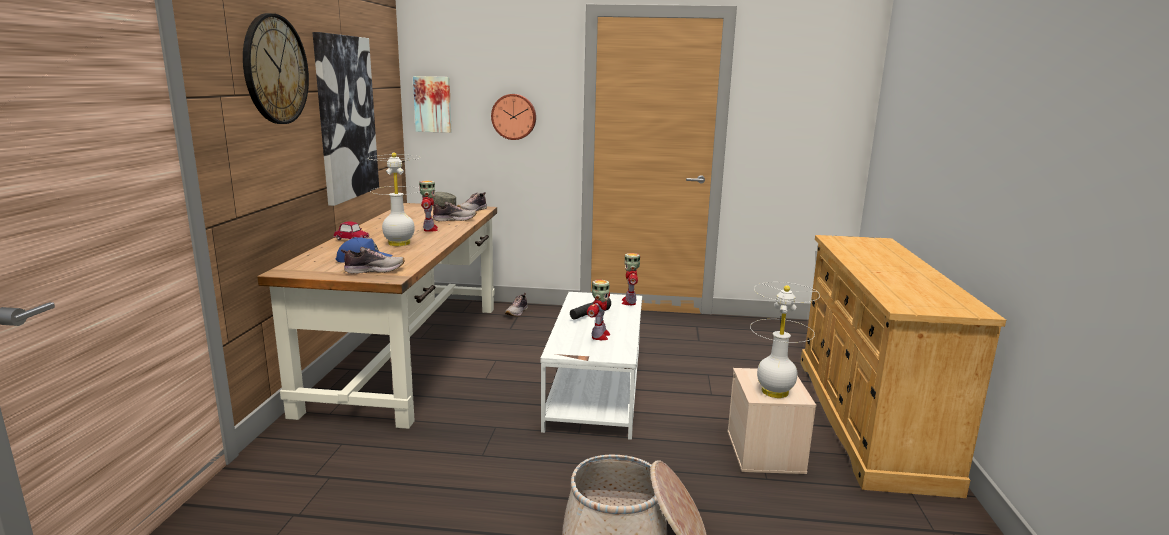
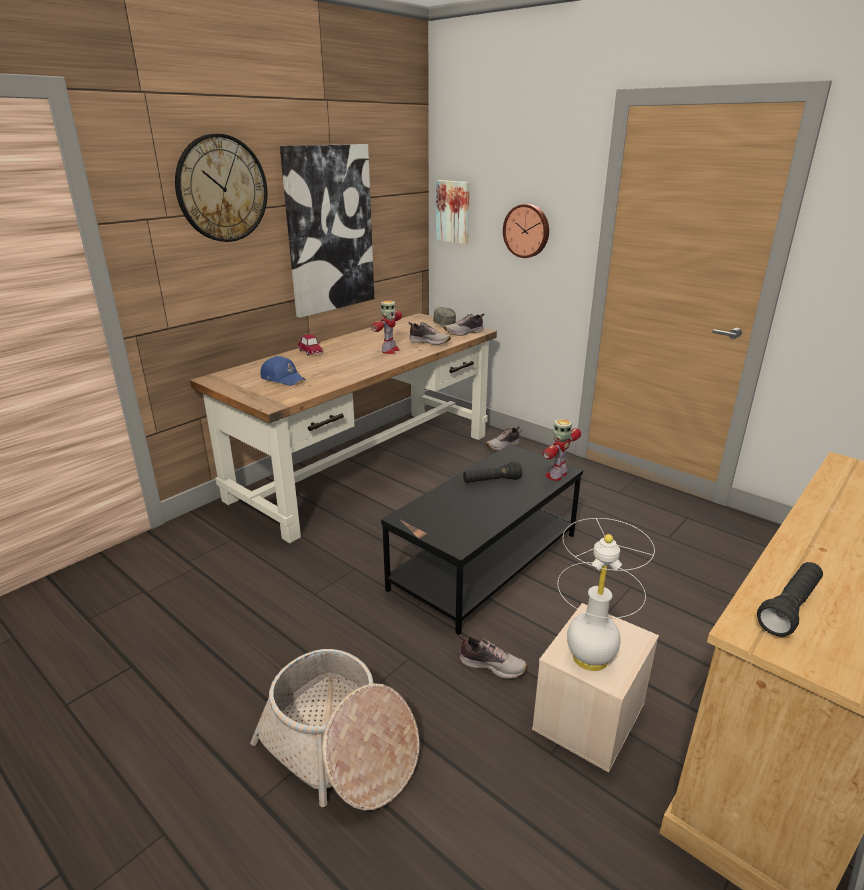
camera: 35 degrees right, 10 degrees up
shoe [341,247,405,274] -> shoe moved to [459,635,527,679]
white table lamp [368,152,422,246] -> none
white coffee table [540,292,642,440] -> black coffee table [381,444,583,635]
toy robot [587,280,610,340] -> none
none -> black flashlight [757,562,823,636]

